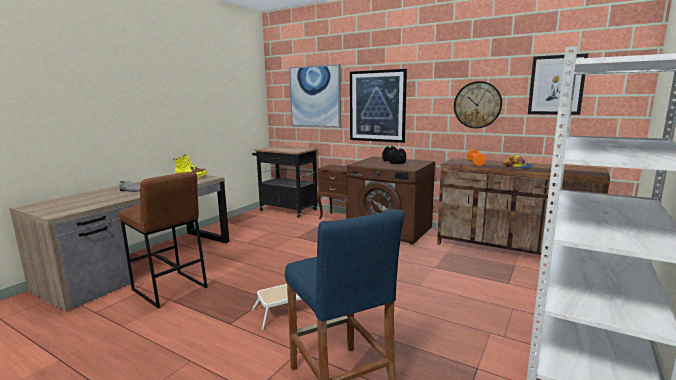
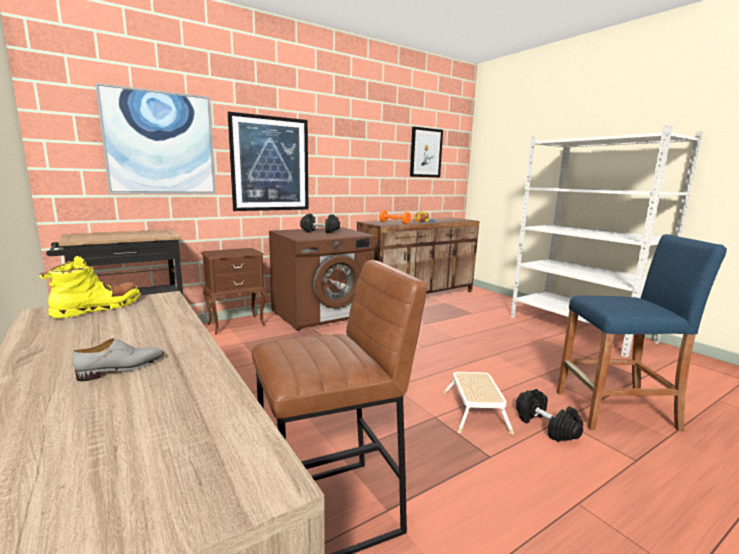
camera: 65 degrees left, 0 degrees up
wall clock [454,81,502,128] -> none
none -> black dumbbell [516,389,583,442]

